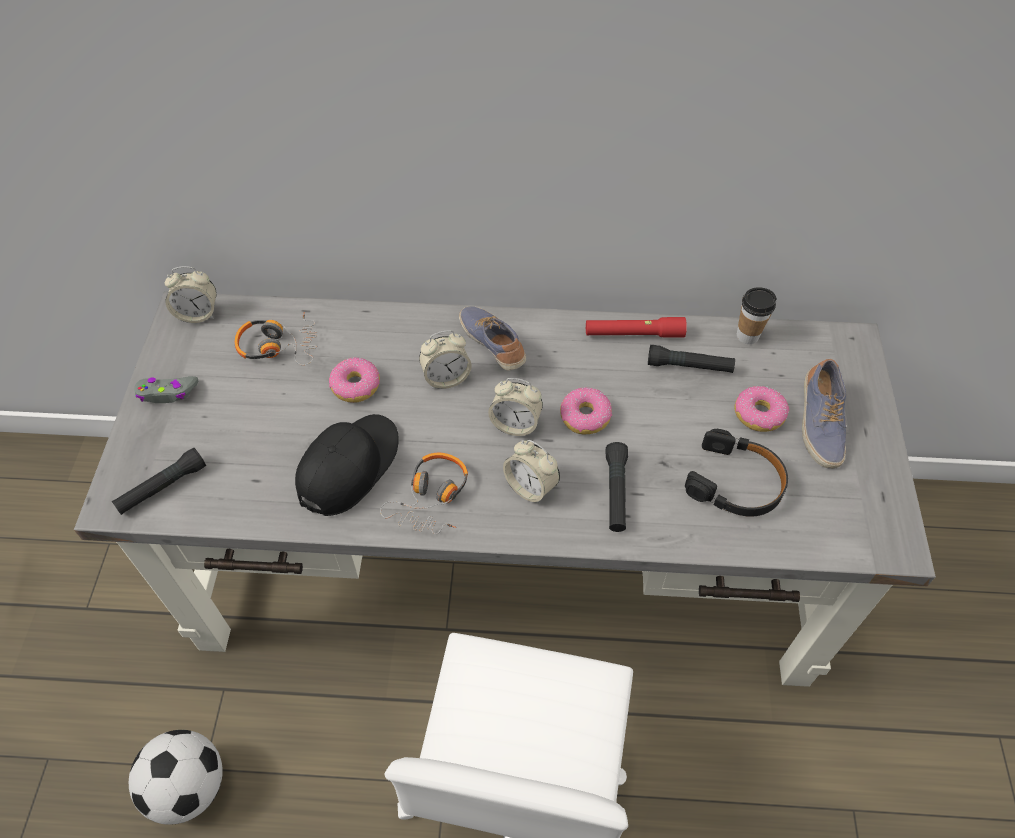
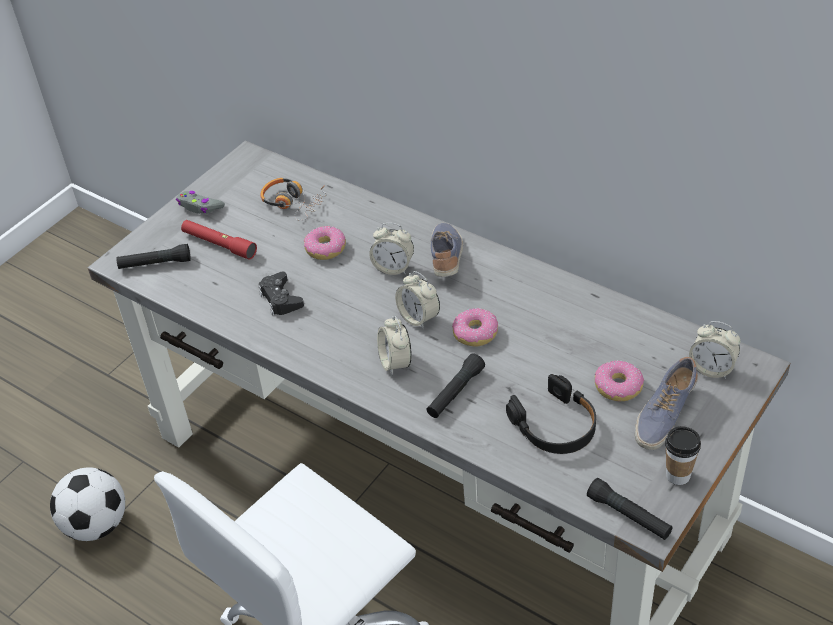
camera: 35 degrees right, 10 degrees down
alarm clock [165,266,217,323] -> alarm clock moved to [689,321,741,379]
black cap [295,414,399,516] -> black game controller [258,272,304,315]
headphones [380,453,468,534] -> none
red flashlight [586,317,687,338] -> red flashlight moved to [181,220,257,260]
black flashlight [648,345,735,373] -> black flashlight moved to [587,478,673,540]
cup [737,287,777,344] -> cup moved to [665,426,701,485]

